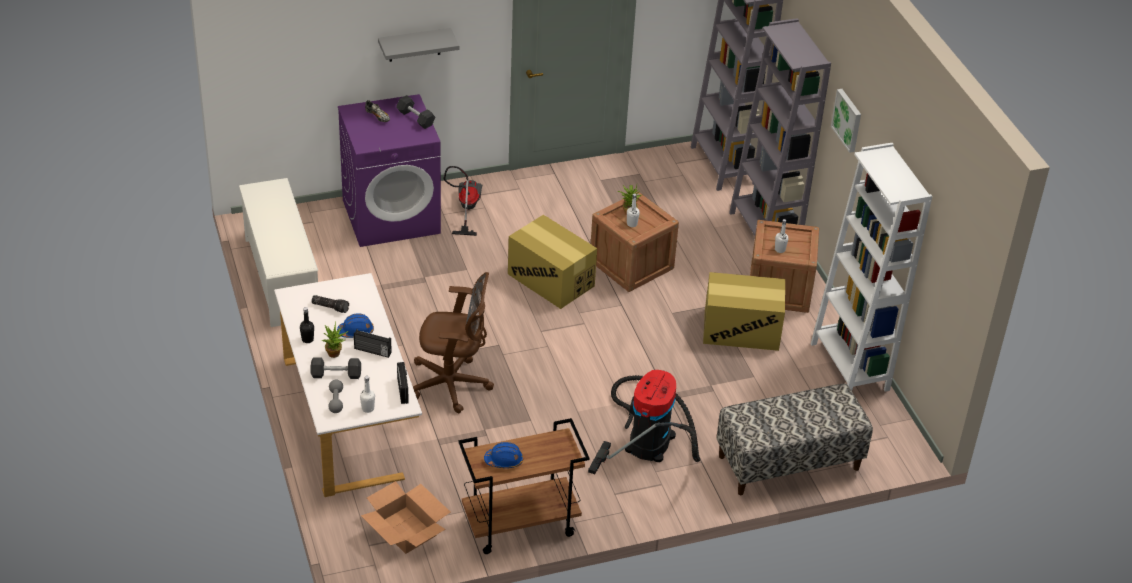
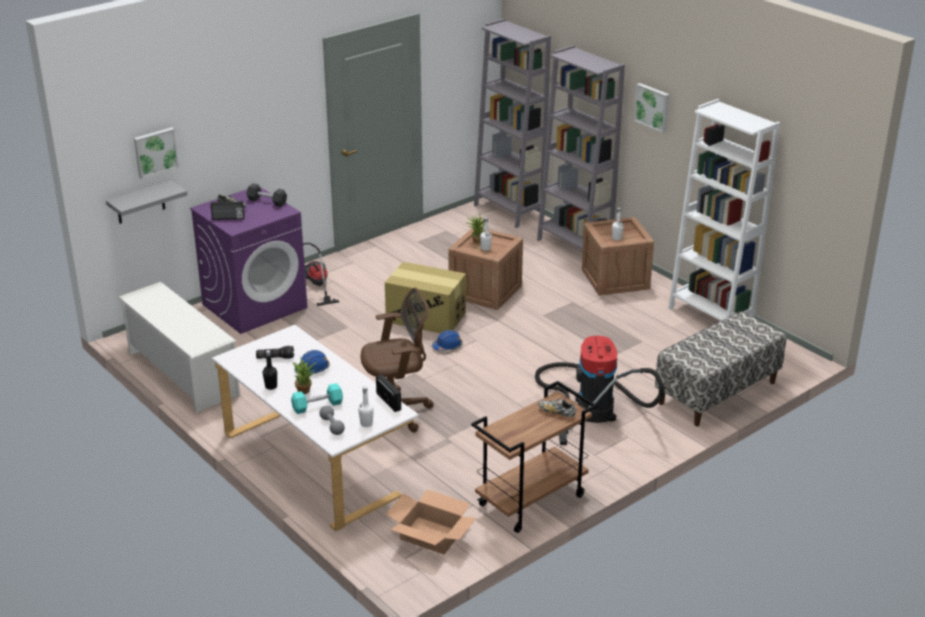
camera: 20 degrees left, 10 degrees down
black dumbbell [311,357,361,379] -> turquoise dumbbell [291,383,343,414]
radio [354,329,392,358] -> radio moved to [211,201,244,220]
grey shelf [378,28,459,62] -> grey shelf moved to [106,181,188,224]
blue hard hat [484,442,523,468] -> blue hard hat moved to [432,330,463,351]
cardboard box [703,272,785,351] -> none
none -> picture [134,127,179,179]
none -> shoe [538,399,576,417]

